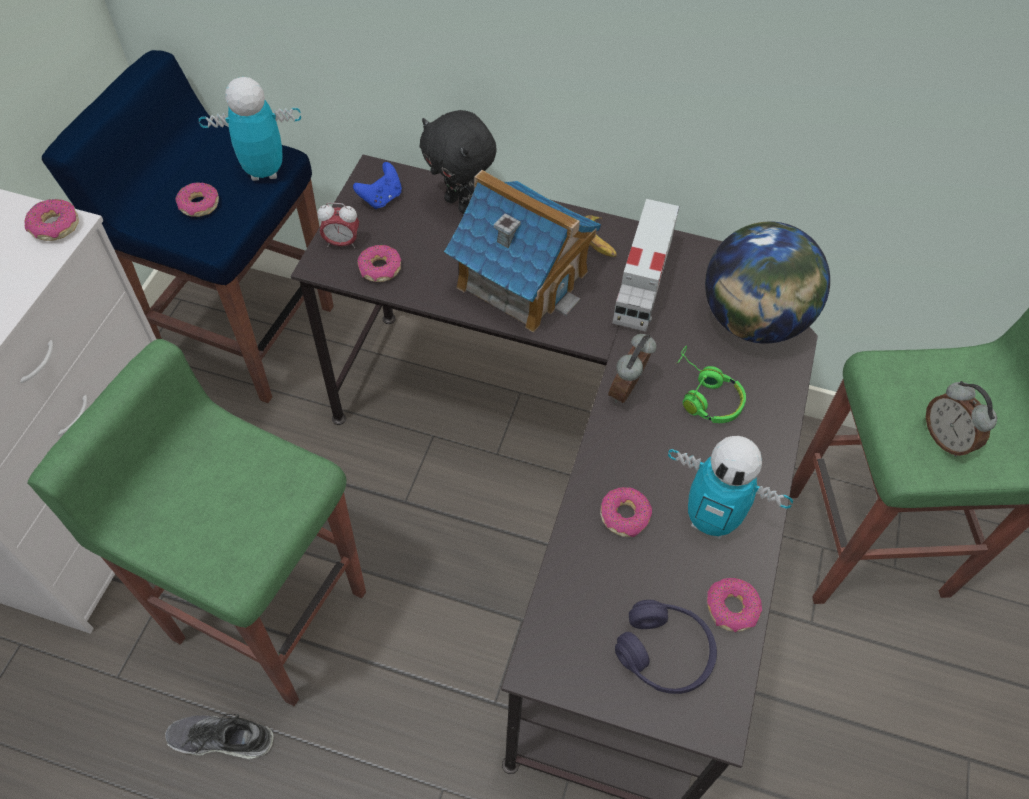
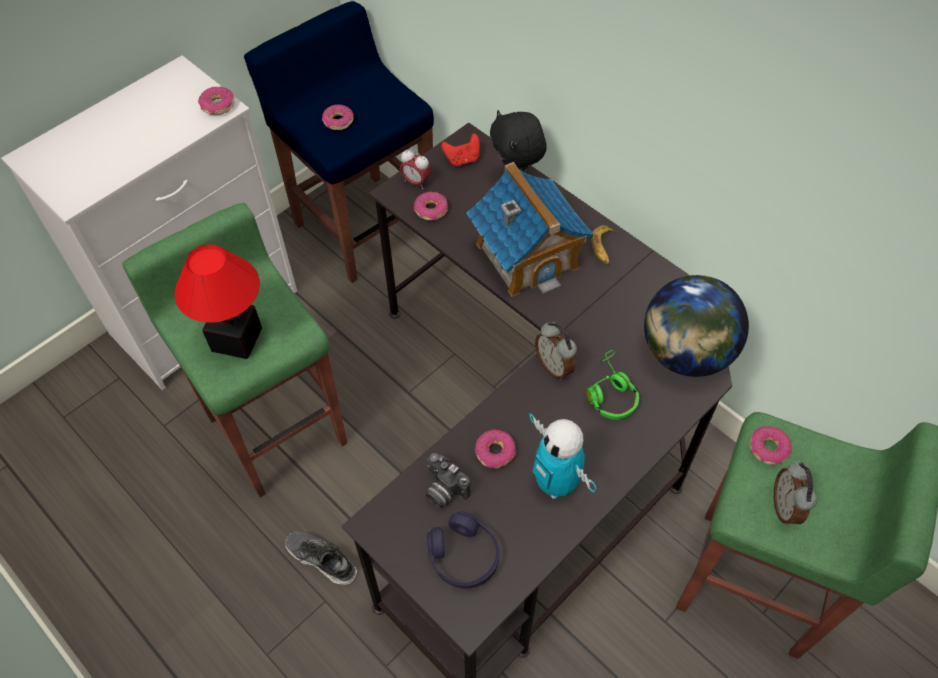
camera: 30 degrees right, 0 degrees up
shoe [165,714,274,759] -> shoe moved to [285,532,357,585]
toy robot [199,77,301,181] -> none
blue game controller [353,162,402,209] -> red game controller [441,133,480,166]
alarm clock [608,334,657,403] -> alarm clock turned 90 degrees counterclockwise [535,322,577,380]
toy truck [612,199,680,332] -> none
donut [707,578,762,632] -> donut moved to [750,426,792,464]
none -> table lamp [175,244,262,359]
none -> camera [426,453,471,508]

